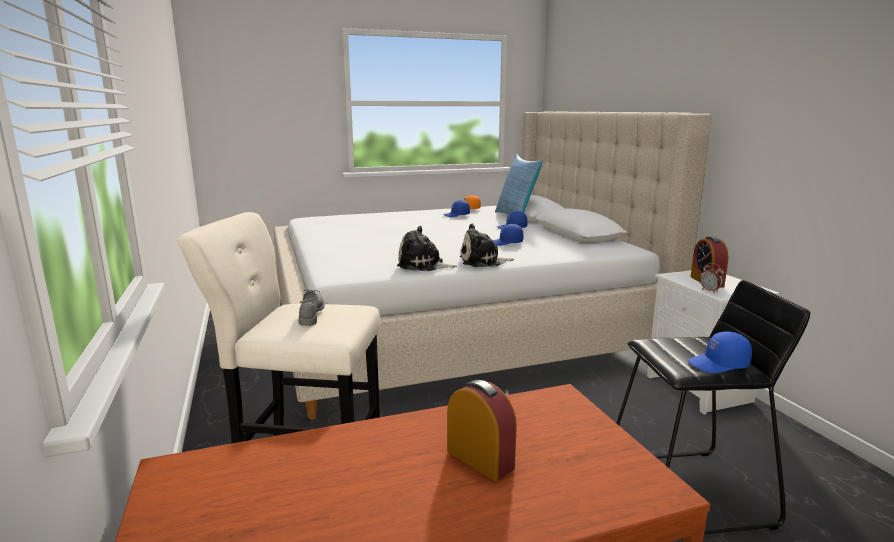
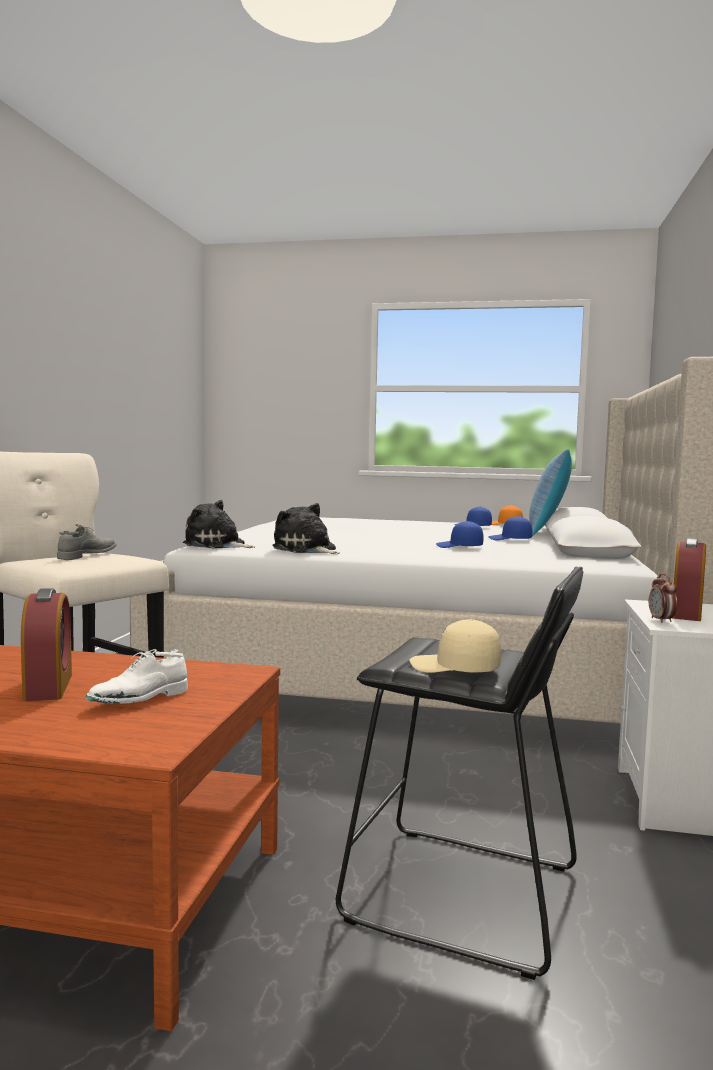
camera: 30 degrees right, 10 degrees down
plush toy [460,223,514,267] -> plush toy moved to [183,500,255,549]
blue cap [688,332,752,373] -> beige cap [409,619,501,673]
none -> white shoe [85,649,188,704]

